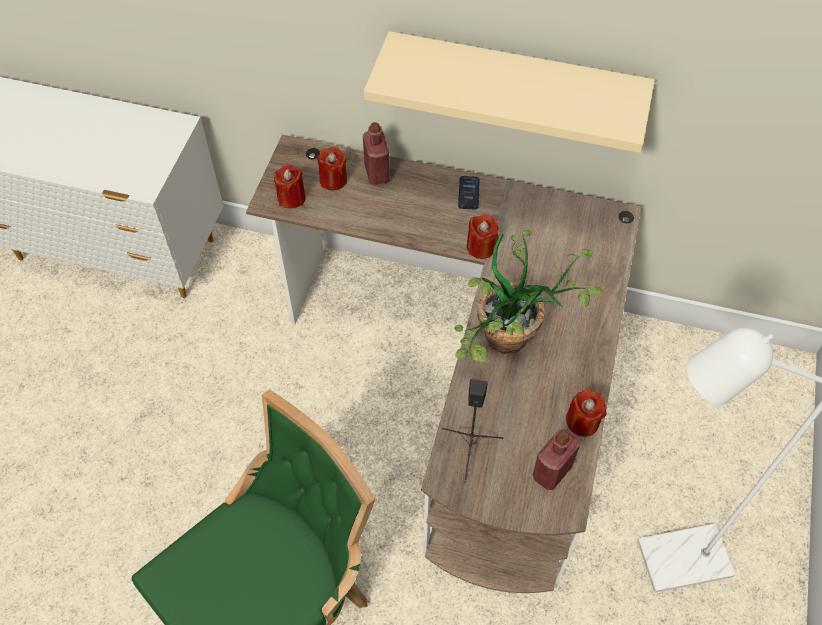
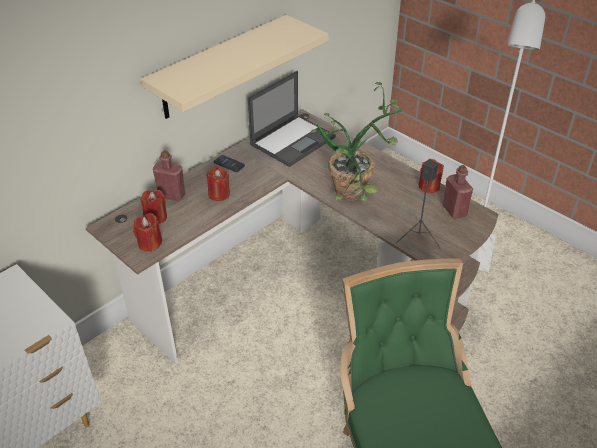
camera: 60 degrees left, 15 degrees down
red candle [467,214,498,259] -> red candle moved to [206,167,230,201]
none -> laptop [248,71,336,167]

